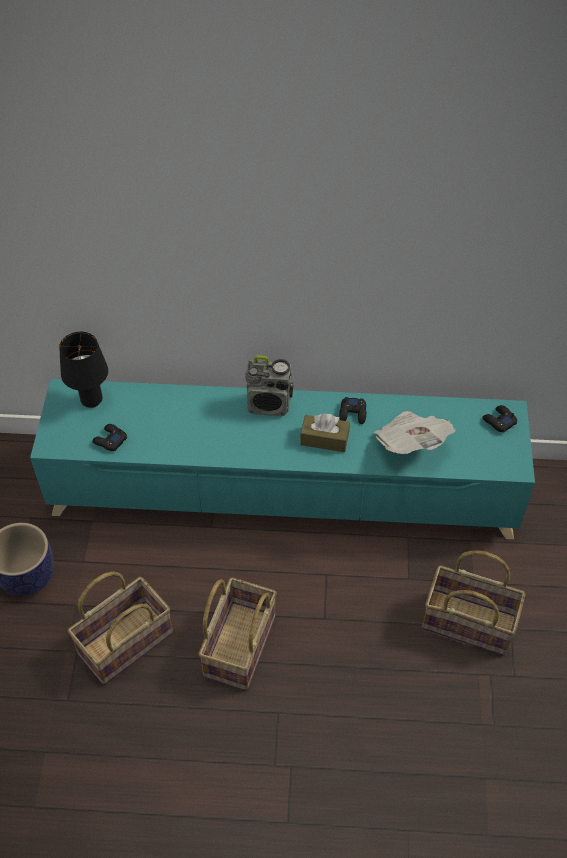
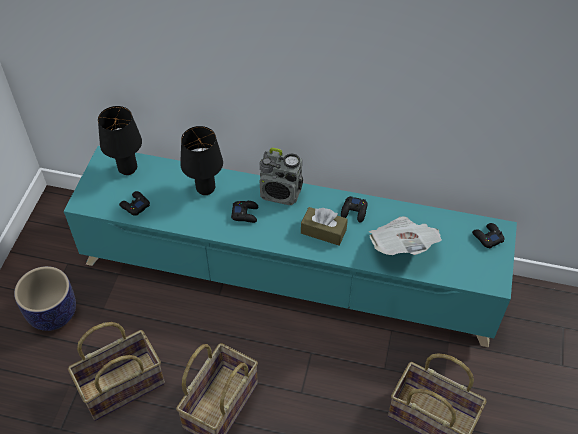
camera: 10 degrees right, 0 degrees up
none -> black table lamp [180,126,223,195]
none -> black game controller [231,201,258,223]

